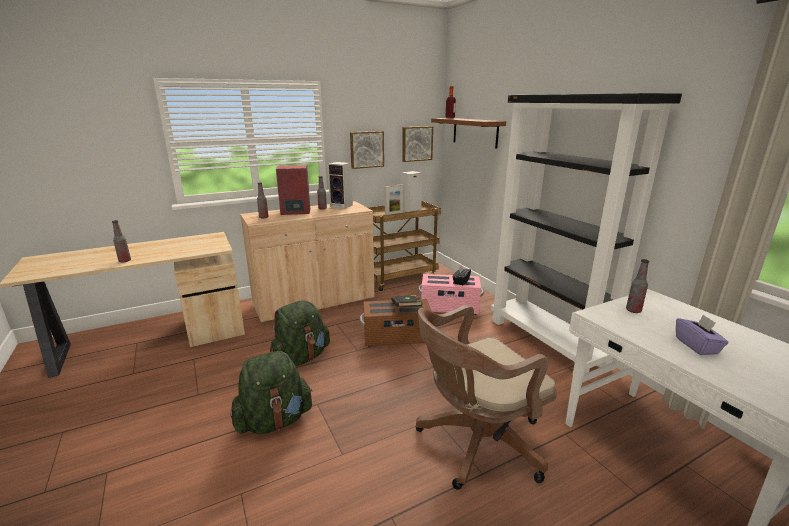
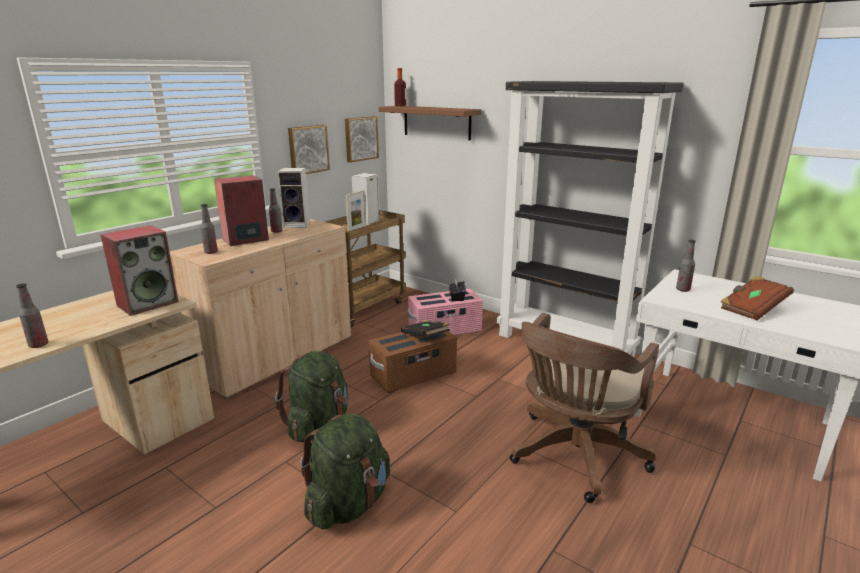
camera: 25 degrees left, 0 degrees up
purple tissue box [676,314,729,355] -> brown book [720,276,794,320]
none -> speaker [100,225,179,316]

